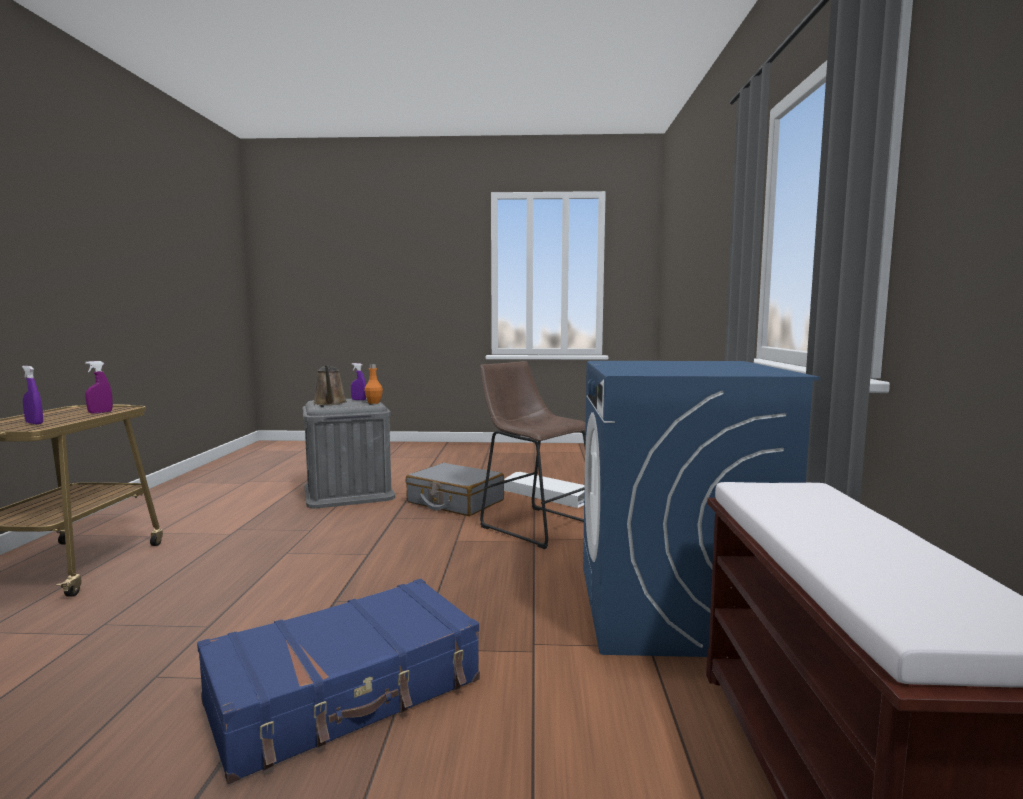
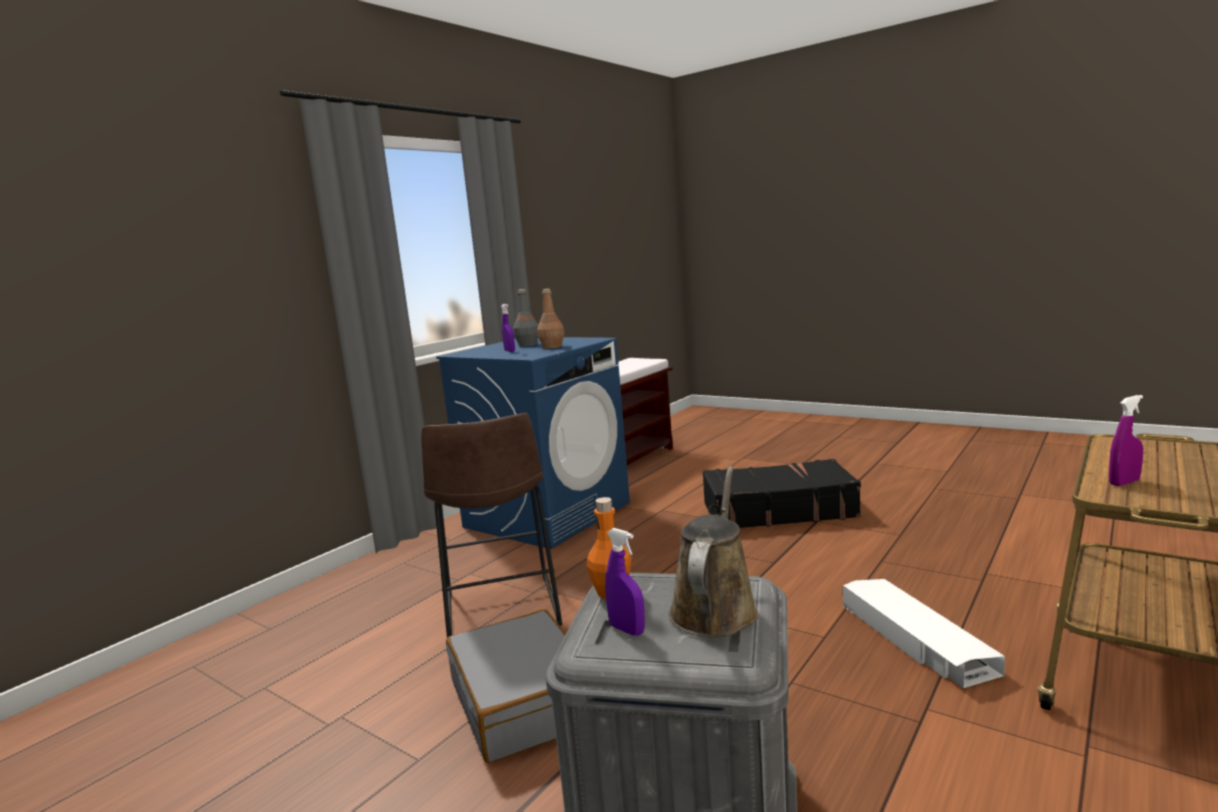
camera: 145 degrees left, 5 degrees up
purple spray bottle [22,366,43,424] -> purple spray bottle moved to [501,304,515,352]
blue suitcase [197,579,480,784] -> black suitcase [703,459,861,528]
white storage box [504,472,584,508] -> white storage box moved to [843,579,1005,689]
none -> grey bottle [513,289,538,347]
none -> brown bottle [537,289,565,349]

